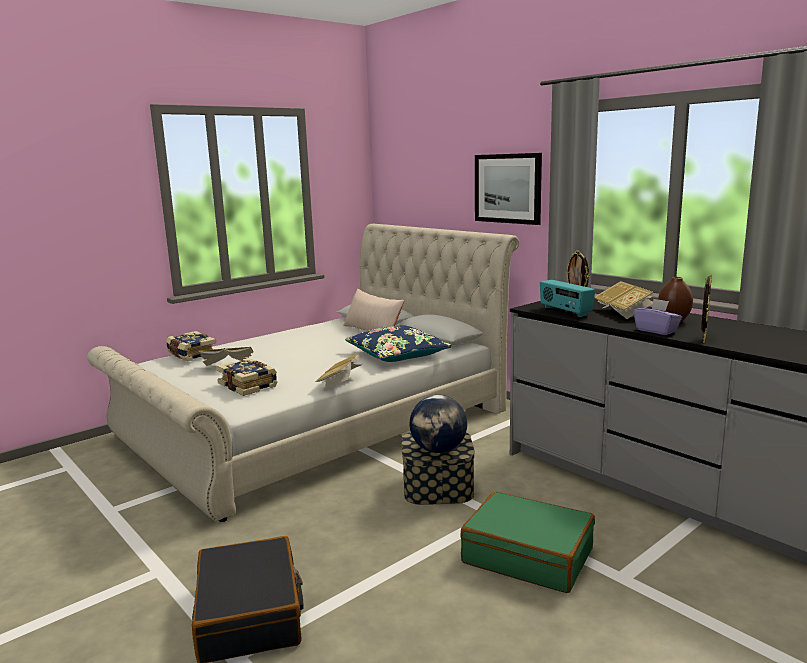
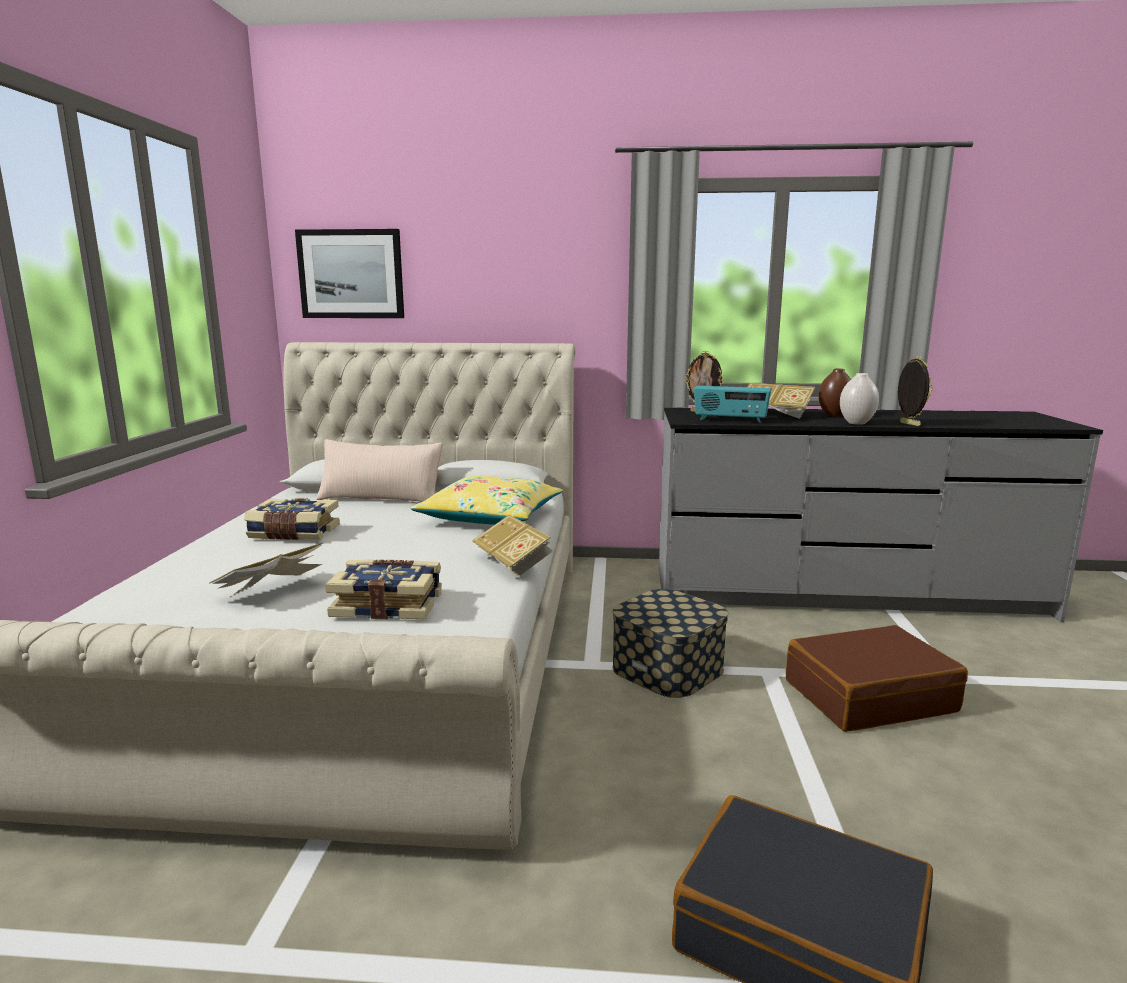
camera: 45 degrees left, 0 degrees up
book [166,331,216,361] -> book moved to [244,498,340,540]
blue pillow [345,325,452,362] -> yellow pillow [411,476,563,525]
globe [409,395,467,453] -> none
green suitcase [460,491,595,593] -> brown suitcase [786,625,968,732]
picture [475,153,542,225] -> picture moved to [295,229,404,318]
purple tissue box [633,299,682,335] -> white vase [840,373,879,425]

